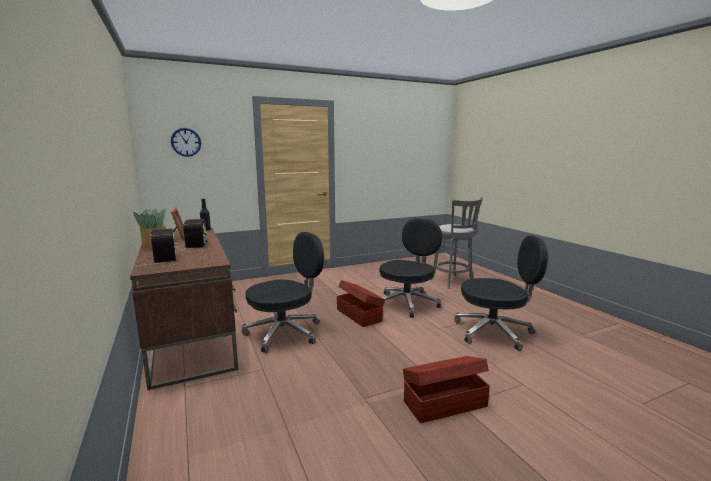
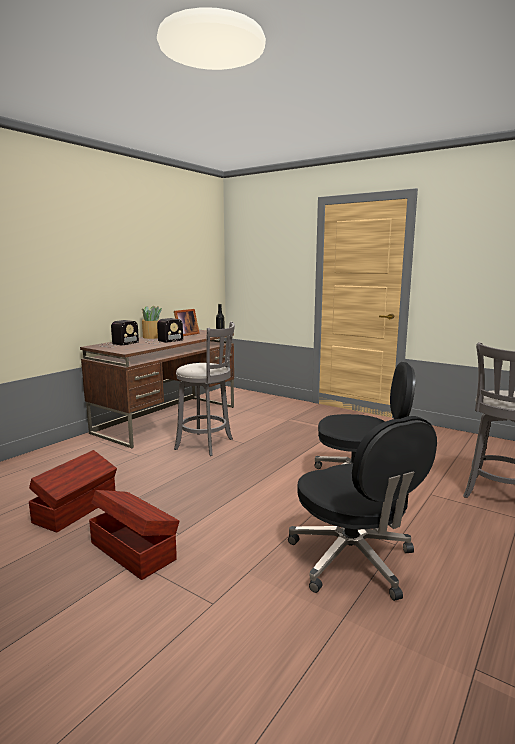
camera: 60 degrees right, 0 degrees up
wall clock [171,128,201,157] -> none
black office chair [242,232,324,353] -> grey stool [174,322,235,456]
brown storage box [337,280,385,327] -> brown storage box moved to [28,450,117,533]

